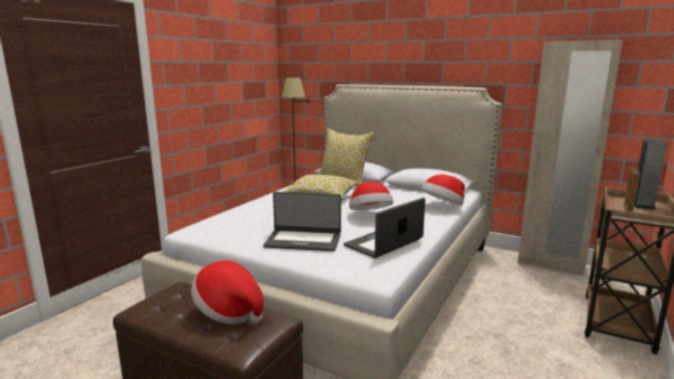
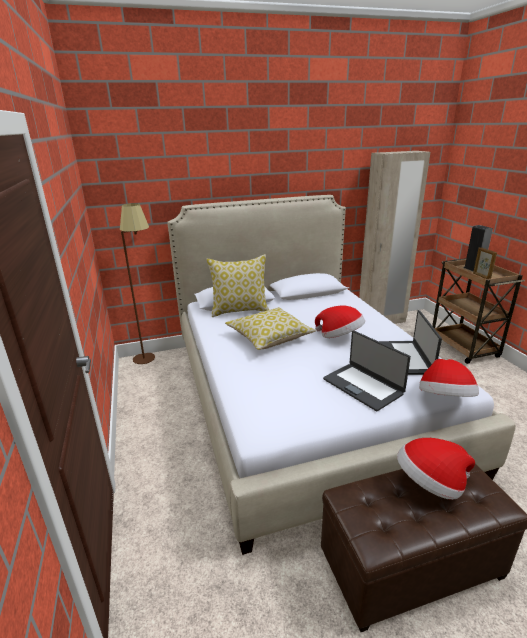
camera: 45 degrees left, 10 degrees up
laptop [263,192,341,251] -> laptop turned 90 degrees clockwise [323,330,411,411]
hat [421,174,465,206] -> hat moved to [419,359,479,397]

